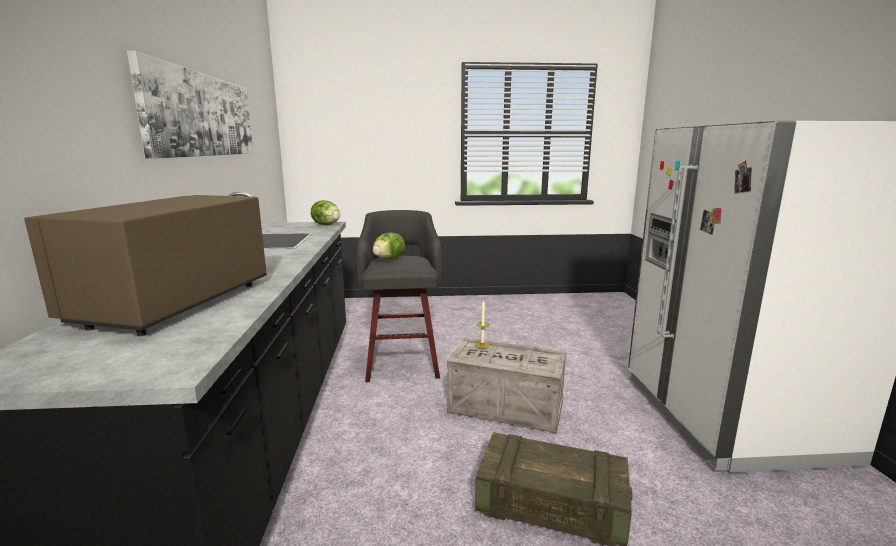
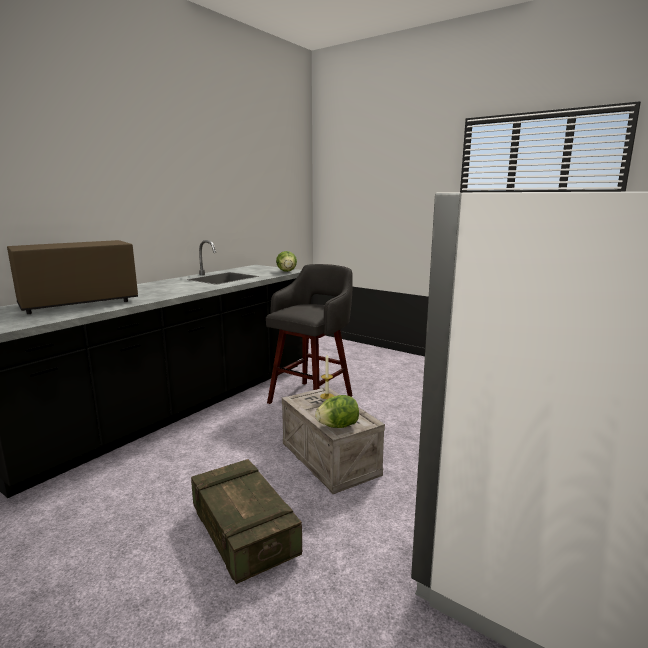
camera: 40 degrees right, 0 degrees up
picture [127,51,253,159] -> none
lettuce [373,232,405,260] -> lettuce moved to [315,395,359,428]

